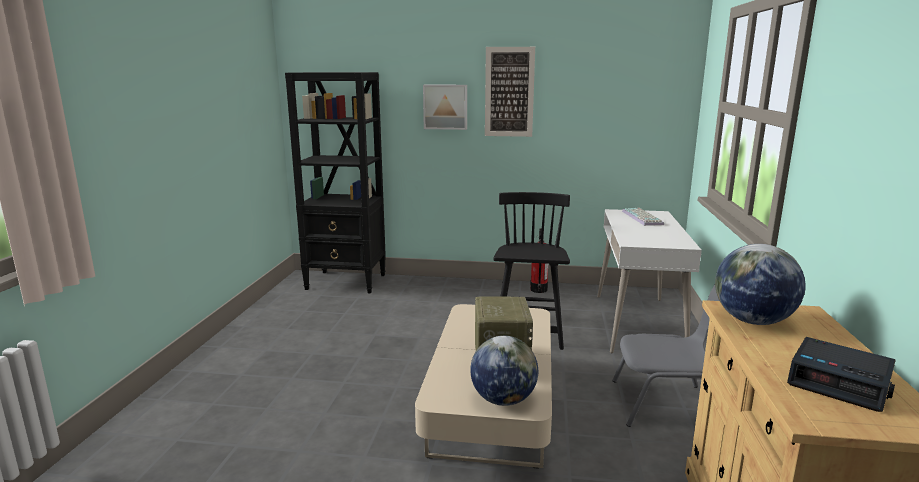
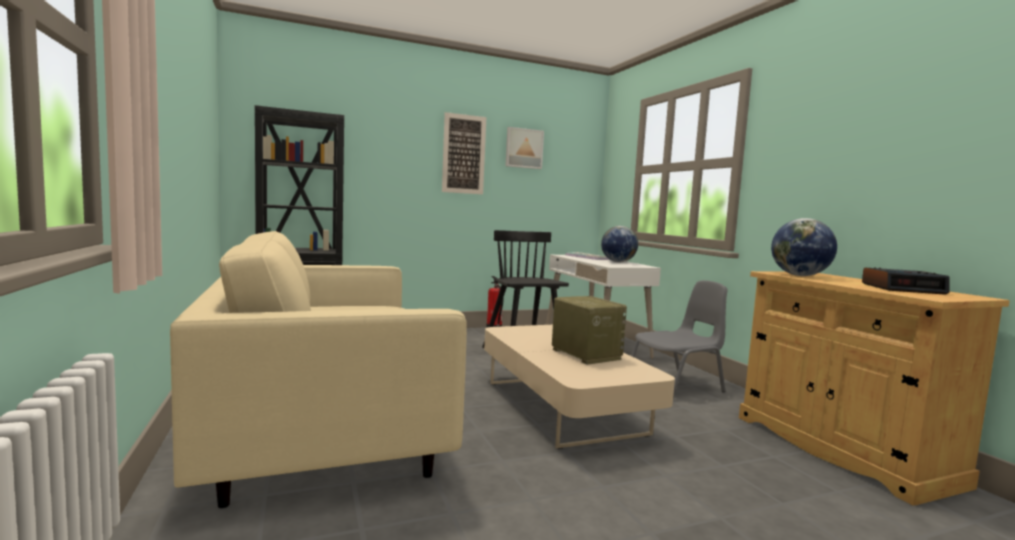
camera: 30 degrees left, 10 degrees down
picture [423,85,467,130] -> picture moved to [506,127,544,169]
globe [470,336,538,406] -> globe moved to [601,226,638,262]
none -> beige sofa [170,231,467,508]

